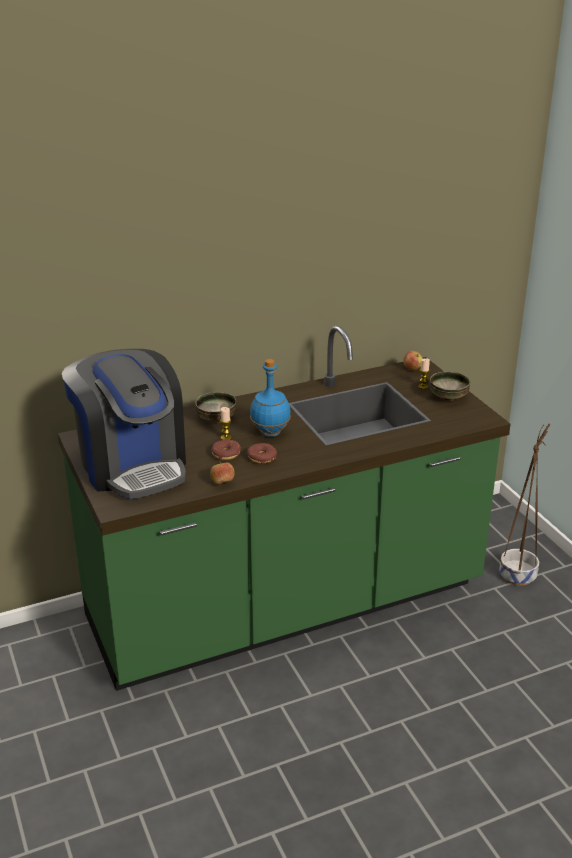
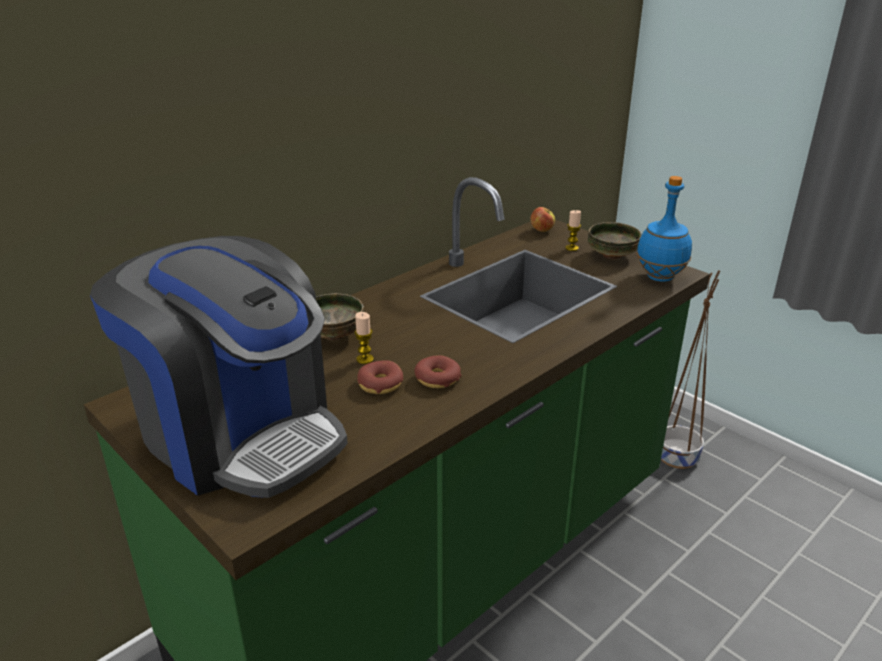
camera: 20 degrees left, 0 degrees up
apple [210,462,234,484] -> none
blue bottle [250,359,291,437] -> blue bottle moved to [636,176,692,282]

